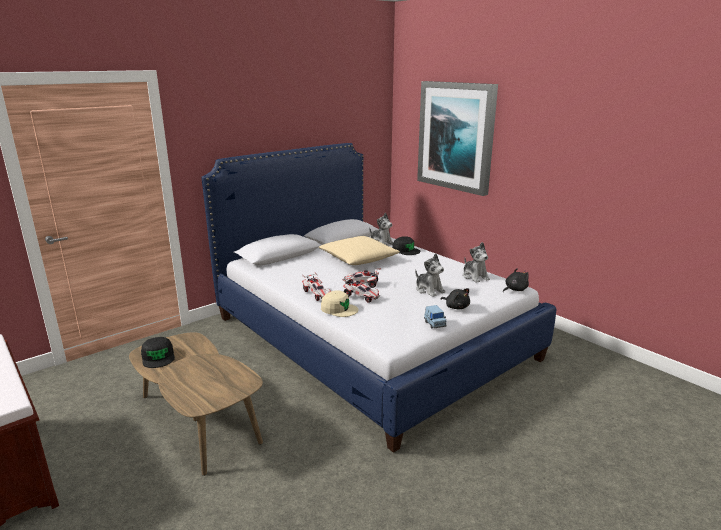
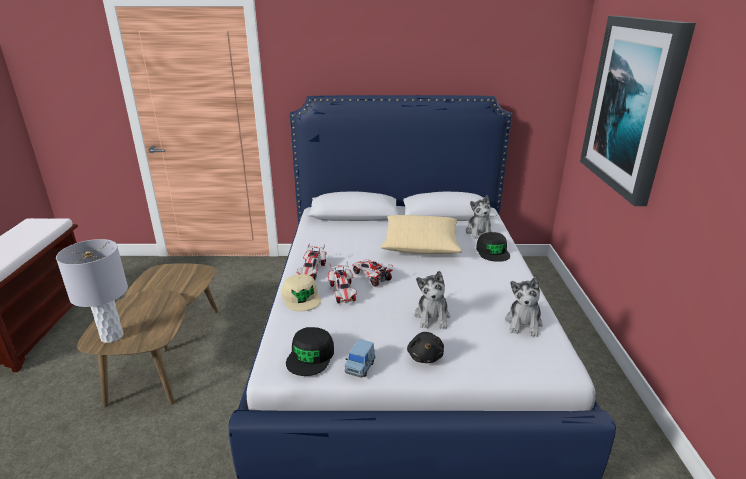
camera: 40 degrees right, 5 degrees up
black cap [141,337,175,368] -> black cap moved to [286,327,334,376]
black plush toy [503,268,529,292] -> none
none -> grey table lamp [56,239,128,343]

